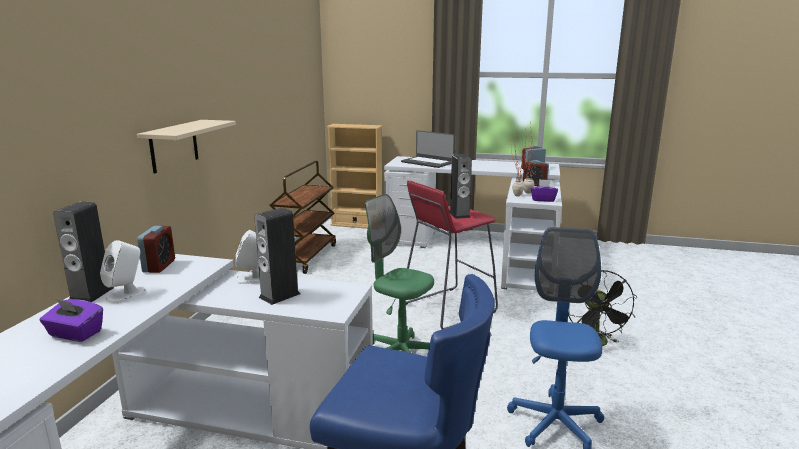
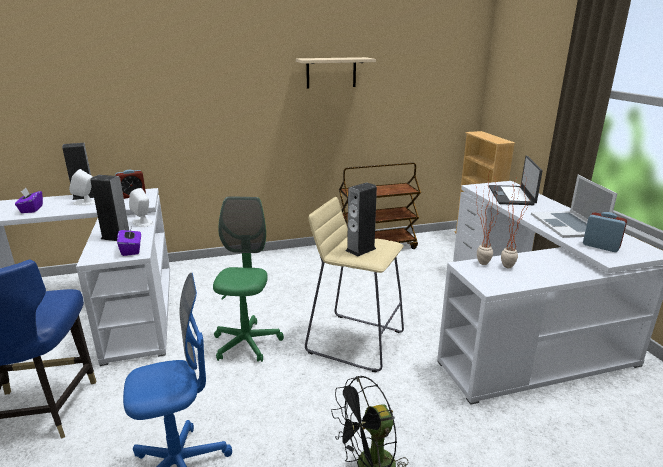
camera: 60 degrees right, 5 degrees up
beige shelf [137,120,236,174] -> beige shelf moved to [296,57,376,89]
red stool [406,181,498,330] -> beige stool [305,197,404,373]
alarm clock [523,160,549,186] -> none
purple tissue box [531,179,558,202] -> purple tissue box moved to [117,226,141,256]
none -> laptop [531,175,617,238]

